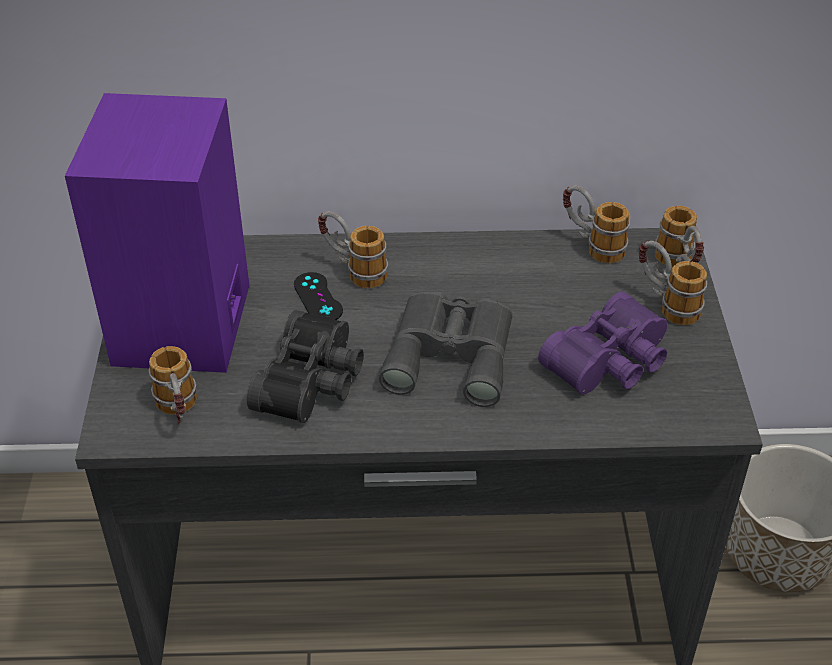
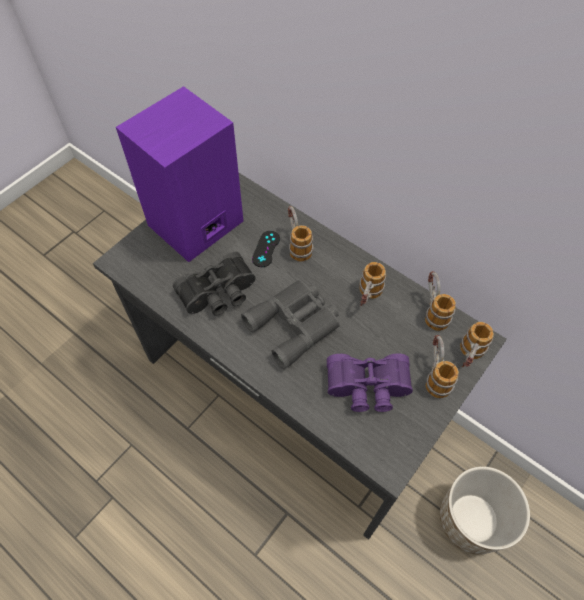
camera: 40 degrees right, 15 degrees up
mug [149,346,197,425] -> mug moved to [359,262,386,306]

